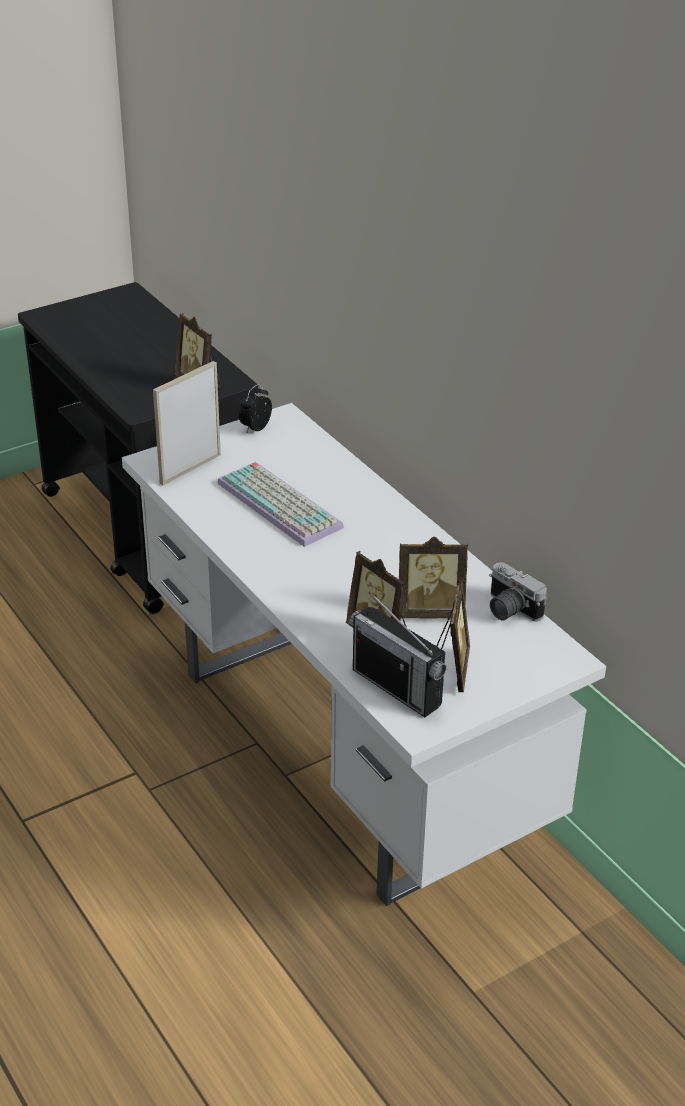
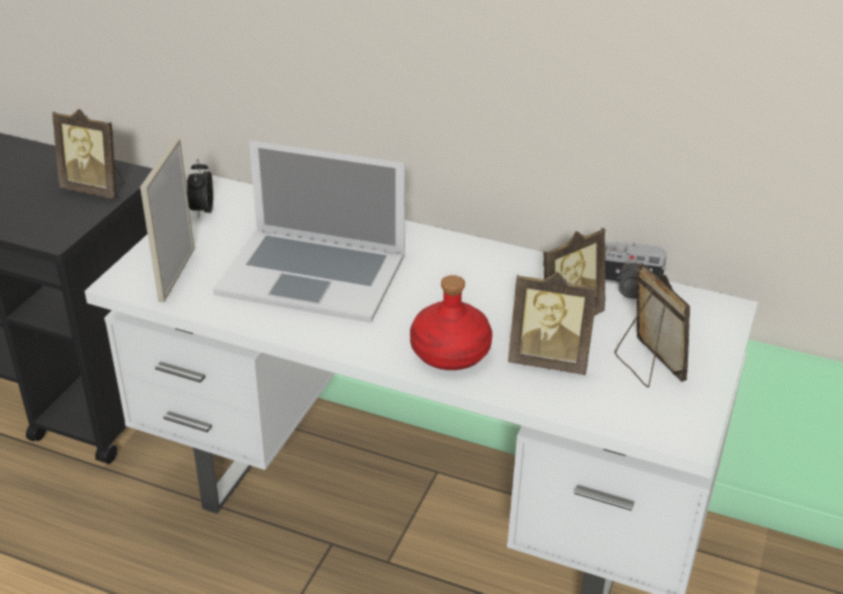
camera: 35 degrees left, 0 degrees up
keyboard [217,462,344,547] -> laptop [213,140,405,323]
radio [349,591,447,717] -> none
none -> red bottle [410,275,492,370]

